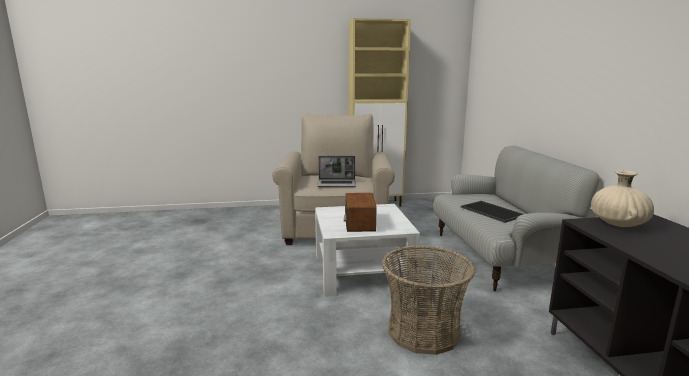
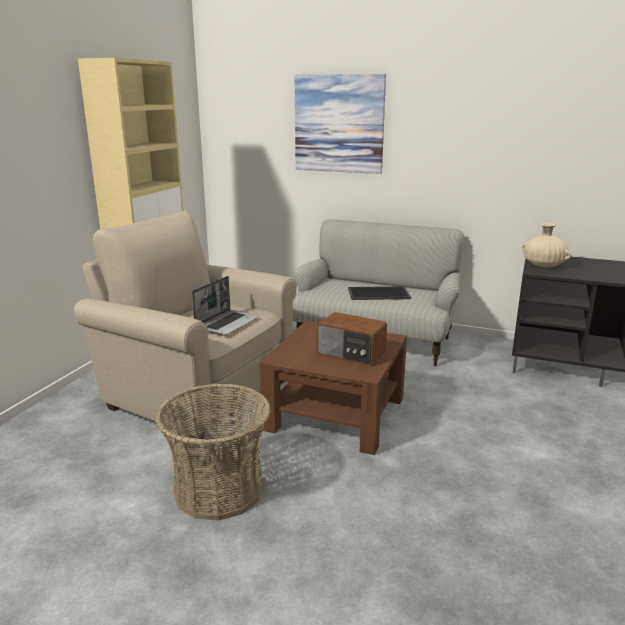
camera: 60 degrees left, 5 degrees up
white coffee table [315,204,420,296] -> brown coffee table [259,321,407,455]
basket [382,245,475,355] -> basket moved to [155,383,271,520]
none -> picture [295,74,386,174]

